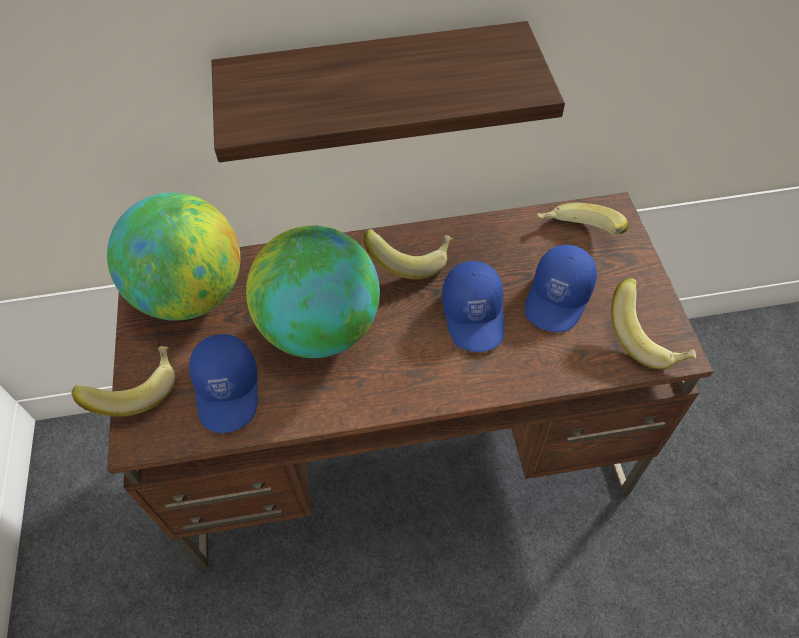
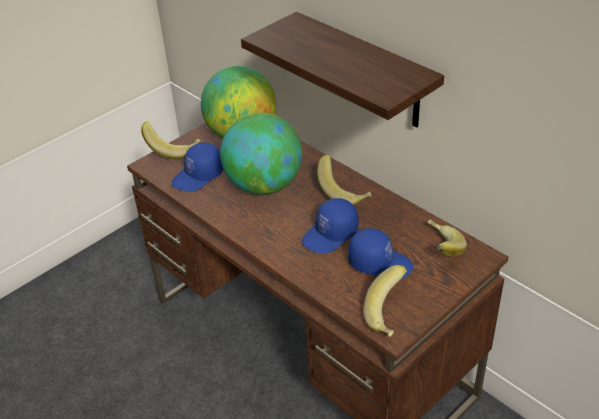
camera: 55 degrees right, 15 degrees down
blue cap [525,244,597,332] -> blue cap turned 150 degrees counterclockwise [348,228,413,280]

